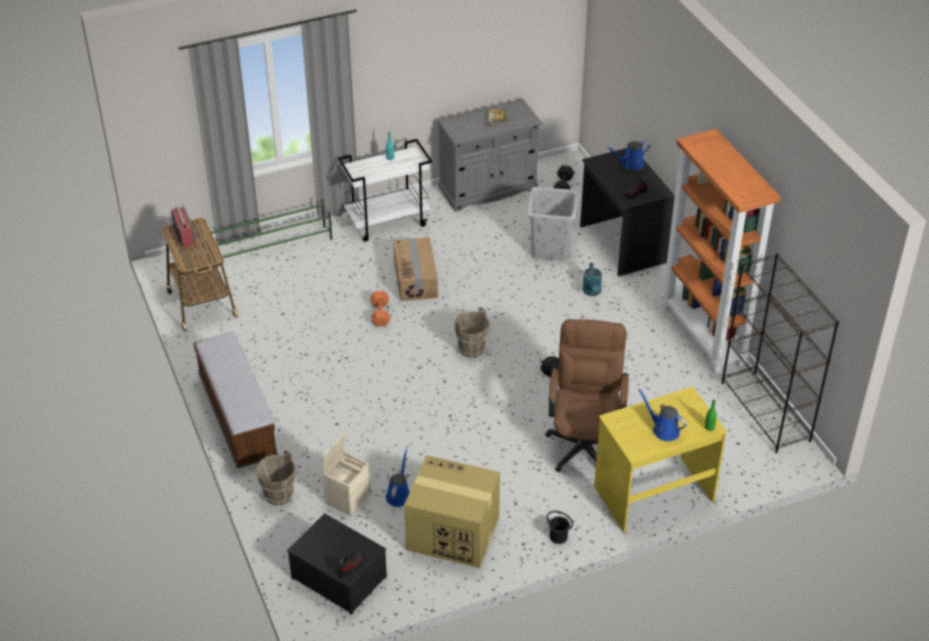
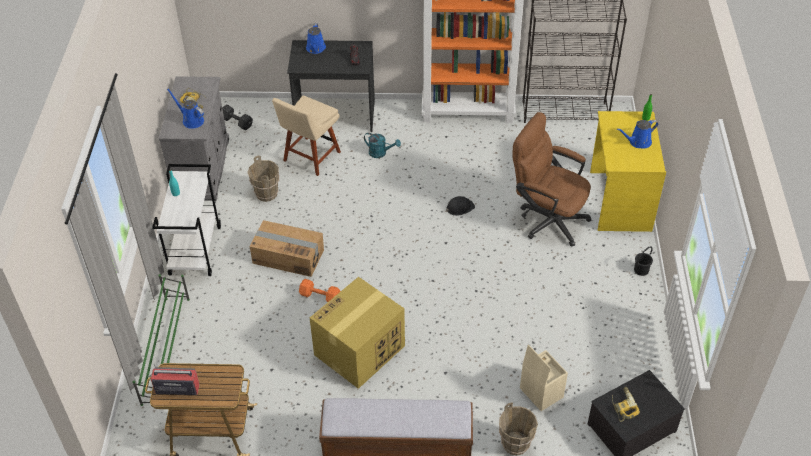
camera: 65 degrees left, 5 degrees up
shoe [338,552,363,579] -> none
blue watering can [385,449,410,507] -> blue watering can moved to [167,88,204,129]
cardboard box [404,455,500,568] -> cardboard box moved to [310,277,405,389]
brown bucket [454,307,489,358] -> brown bucket moved to [247,156,279,202]
grey laundry basket [527,187,579,260] -> beige chair [272,96,341,176]
none -> power drill [612,387,640,422]

